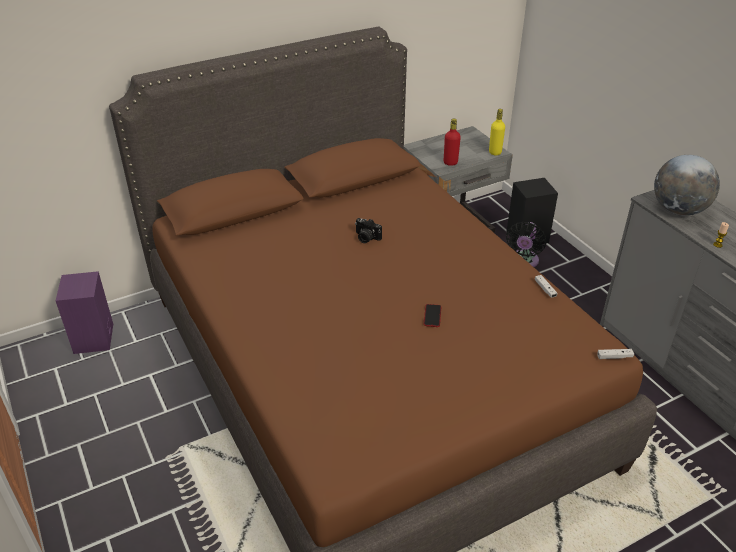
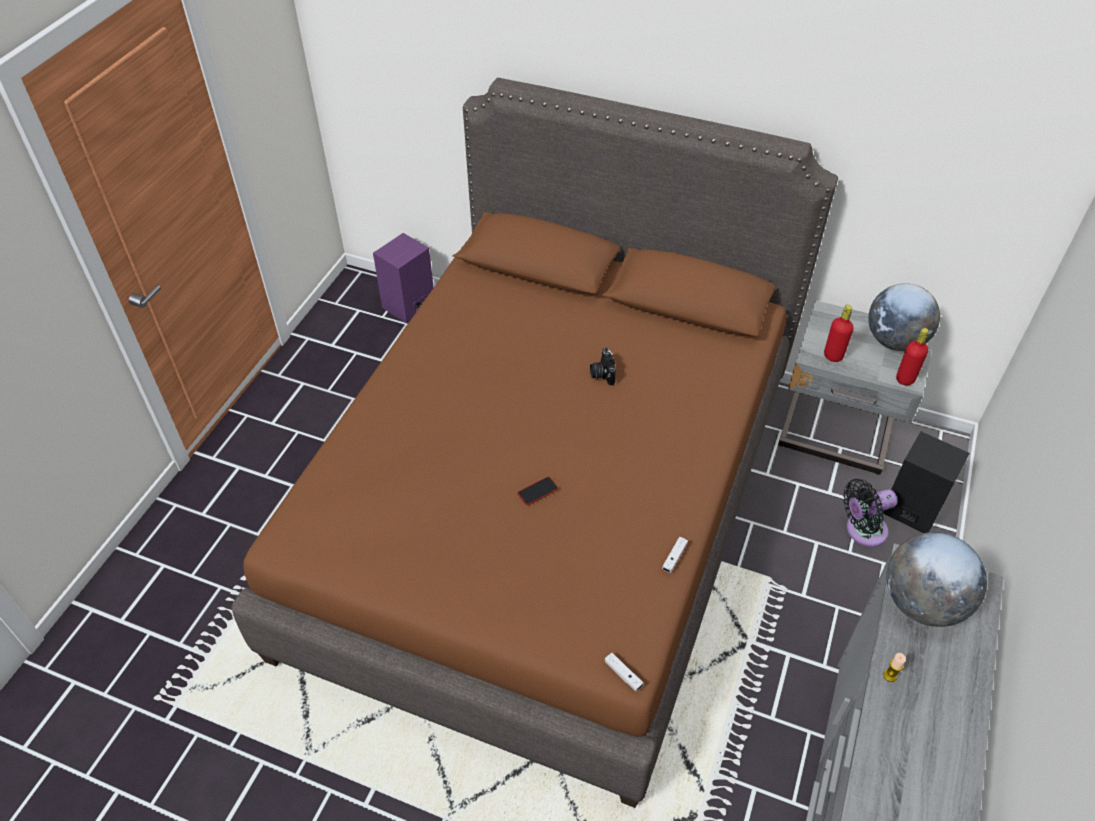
camera: 50 degrees right, 10 degrees up
yellow bottle [489,109,505,155] -> red bottle [896,328,929,385]
none -> globe [868,283,940,351]

